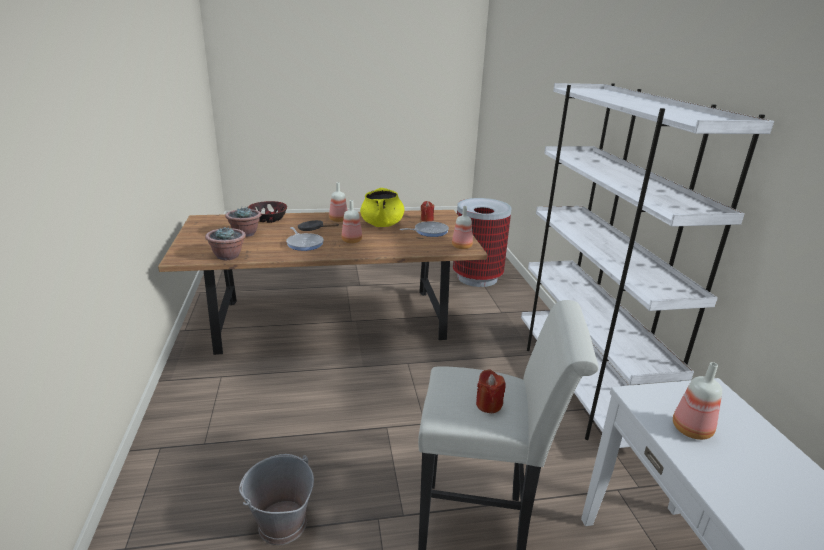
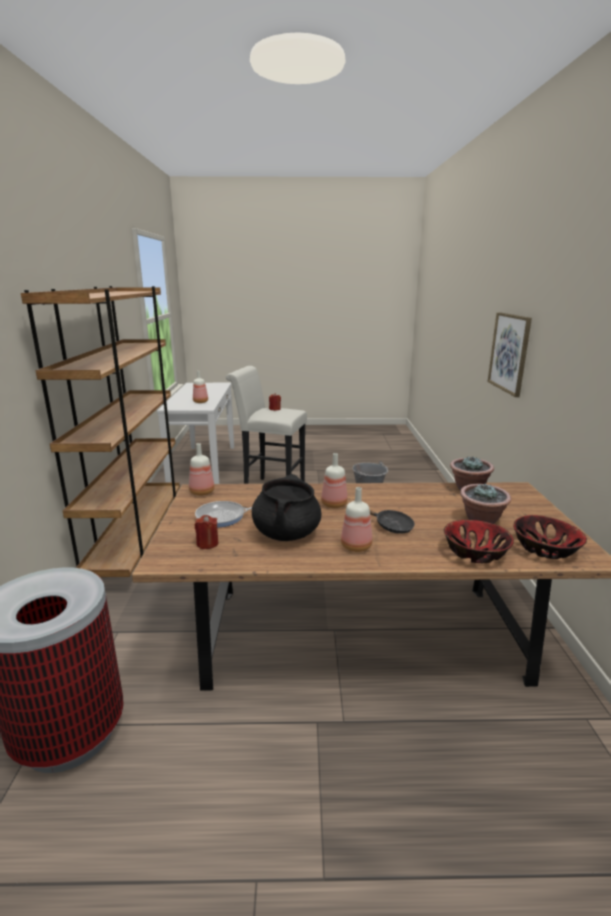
camera: 170 degrees left, 5 degrees down
frying pan [286,227,324,251] -> none
yellow cooking pot [360,188,404,227] -> black cooking pot [252,474,321,541]
white bookcase [521,83,774,448] -> brown bookcase [21,286,180,577]
none -> picture [488,312,532,397]
none -> bowl [513,515,587,559]

